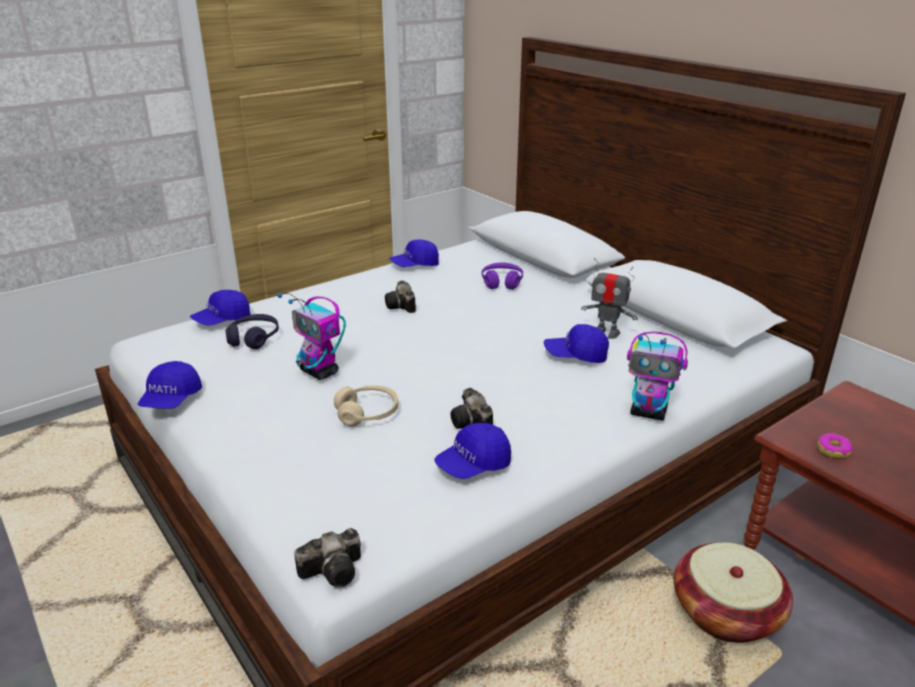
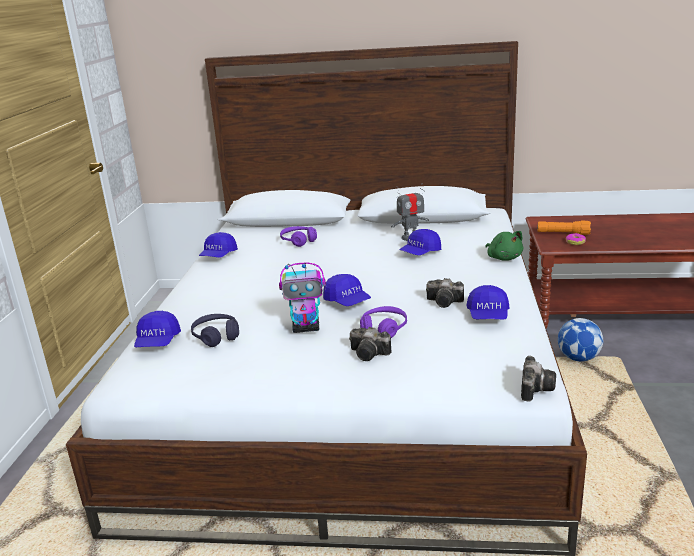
camera: 45 degrees left, 5 degrees down
blue cap [138,361,202,409] -> blue cap moved to [323,274,371,306]
beige headphones [334,385,398,426] -> purple headphones [360,306,407,338]
camera [385,281,416,313] -> camera moved to [349,327,391,361]
toy robot [627,332,688,421] -> green plush toy [486,231,523,261]
basket [674,543,793,643] -> football [558,318,603,362]
none -> orange flashlight [537,221,591,235]

